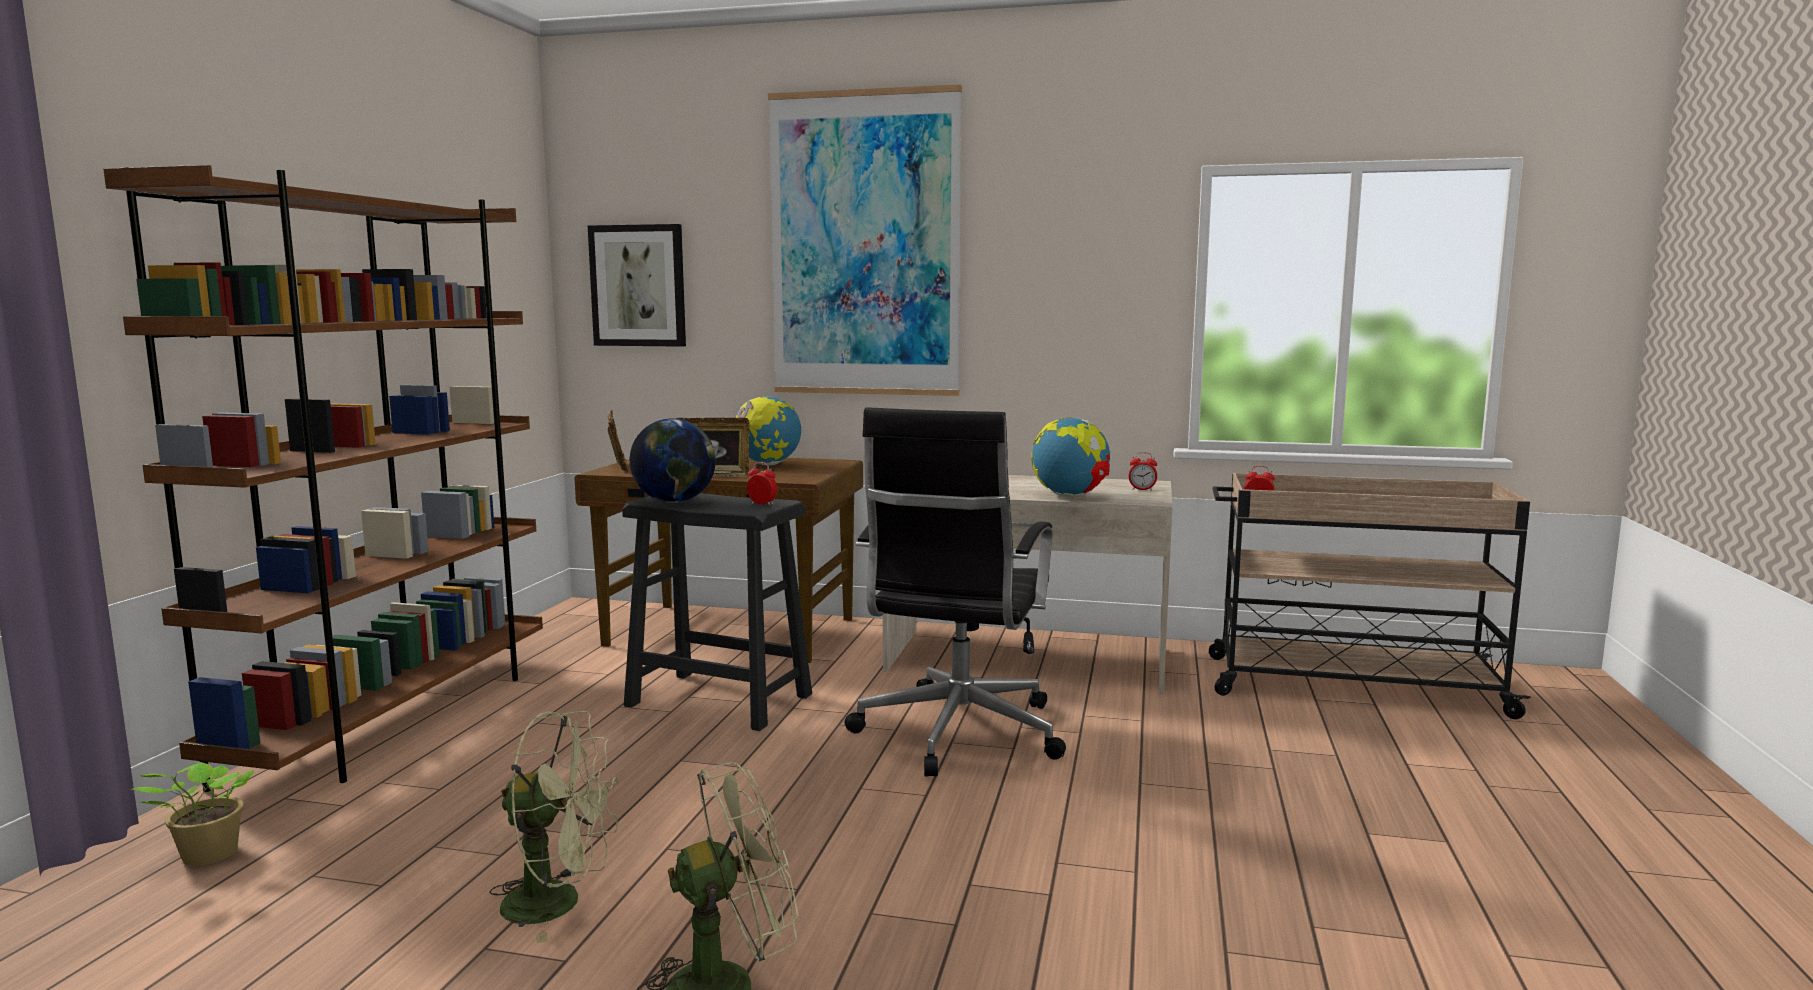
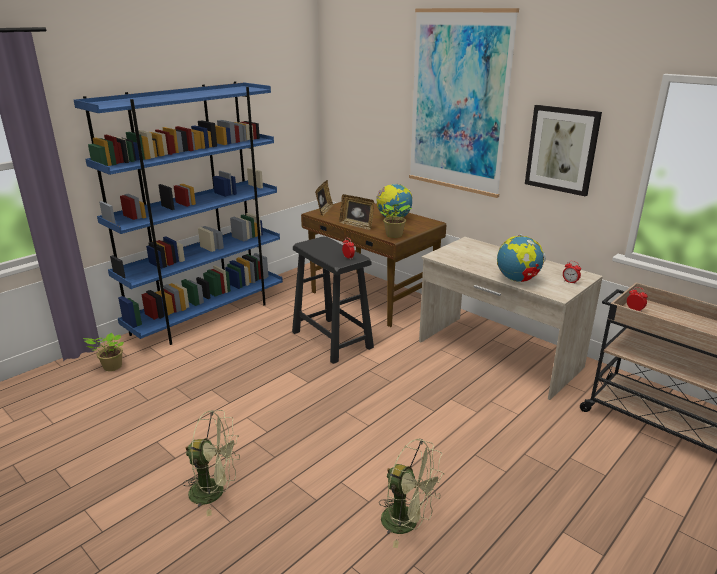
camera: 30 degrees right, 15 degrees up
brown bookcase [103,165,543,792] -> blue bookcase [74,81,283,345]
green fan [489,711,618,944] -> green fan moved to [379,438,444,548]
picture [588,224,686,347] -> picture moved to [525,105,602,196]
globe [630,418,716,502] -> none
black office chair [845,408,1066,777] -> none
none -> potted plant [381,201,412,238]

